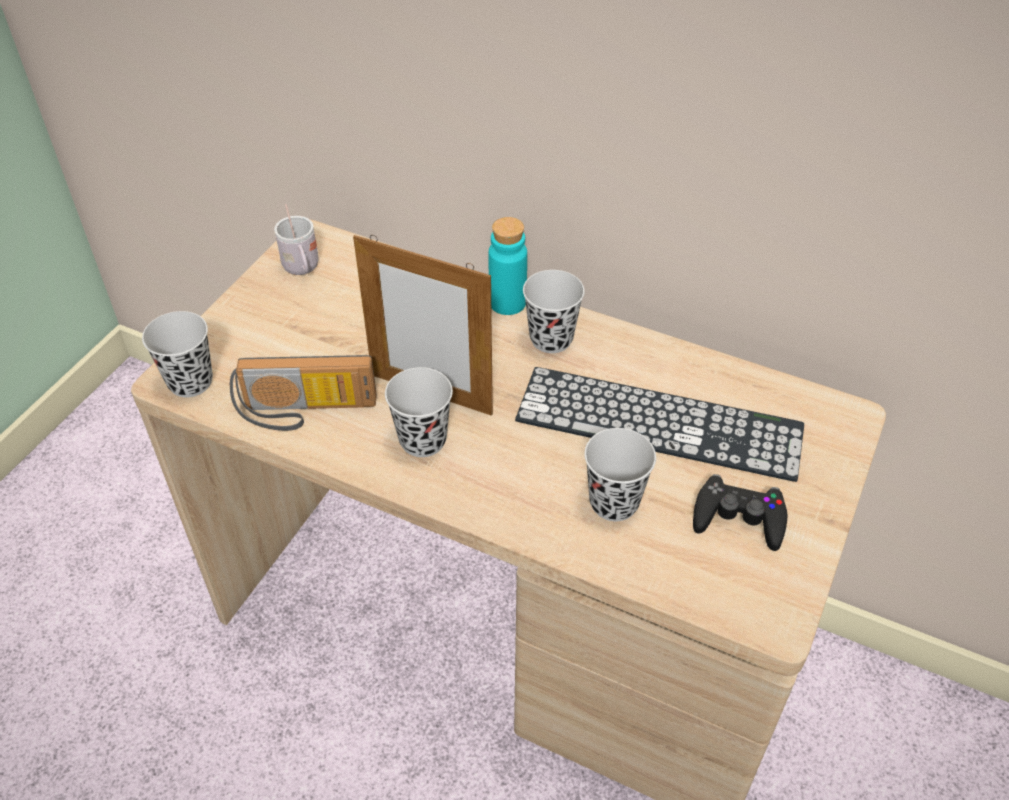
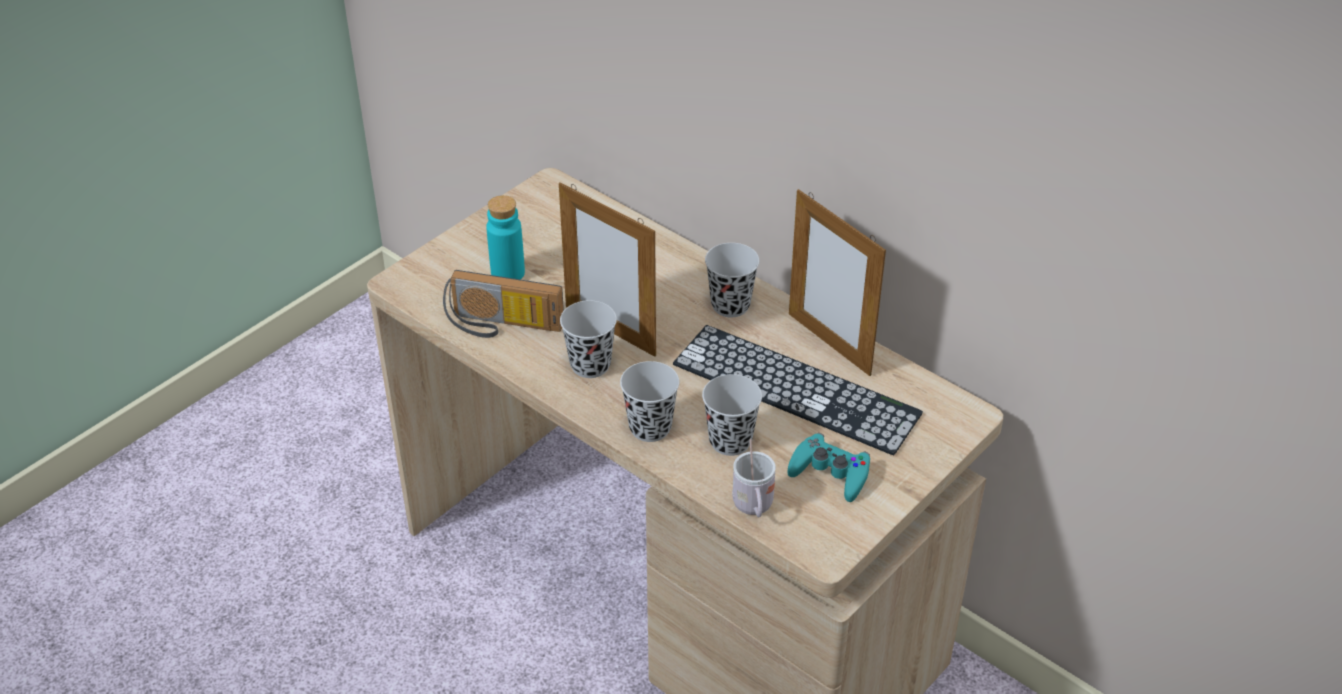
camera: 15 degrees right, 5 degrees down
black cup [142,311,213,397] -> black cup moved to [620,361,679,442]
white mug [274,204,319,275] -> white mug moved to [732,438,776,517]
turquoise bottle [489,217,527,315] -> turquoise bottle moved to [486,195,525,280]
black game controller [693,474,787,551] -> turquoise game controller [788,433,870,502]
none -> picture frame [789,189,886,376]

